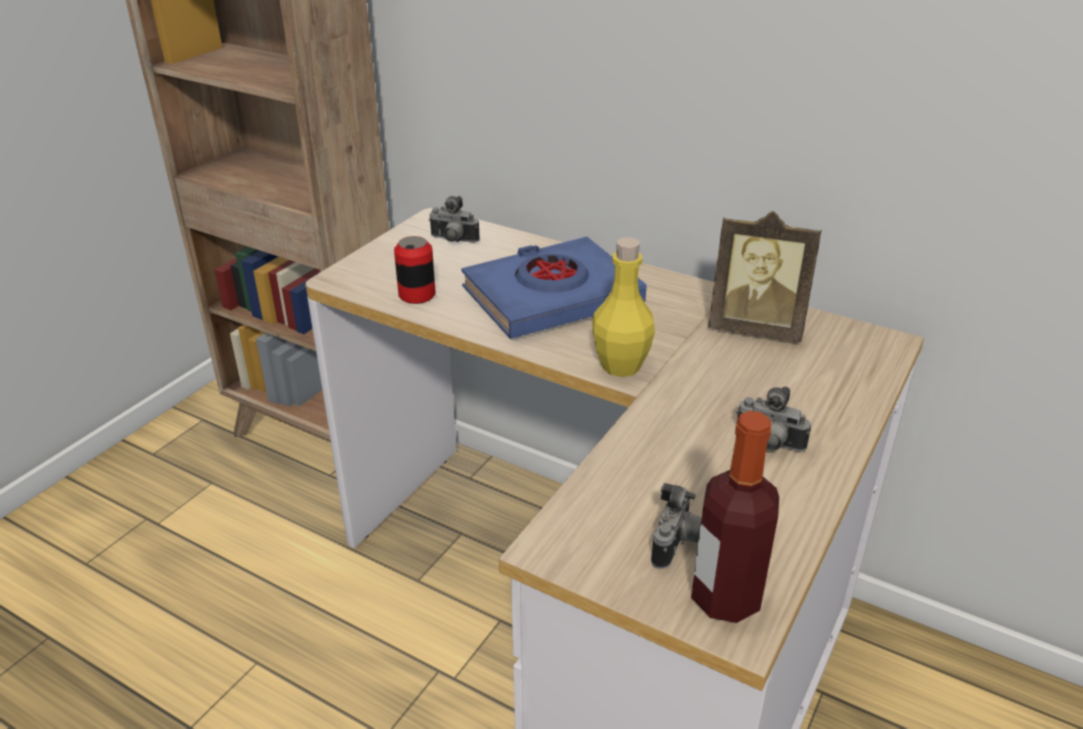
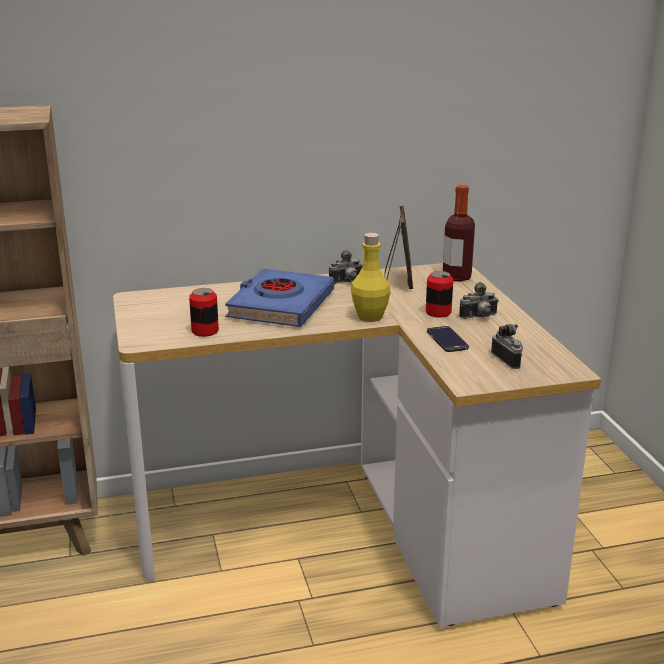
camera: 45 degrees left, 10 degrees down
camera [429,196,480,243] -> camera moved to [329,250,363,284]
bottle [691,411,779,623] -> bottle moved to [443,185,475,282]
picture frame [708,211,822,342] -> picture frame turned 60 degrees counterclockwise [384,206,413,289]
none -> can [426,271,453,317]
none -> phone [427,326,469,352]

